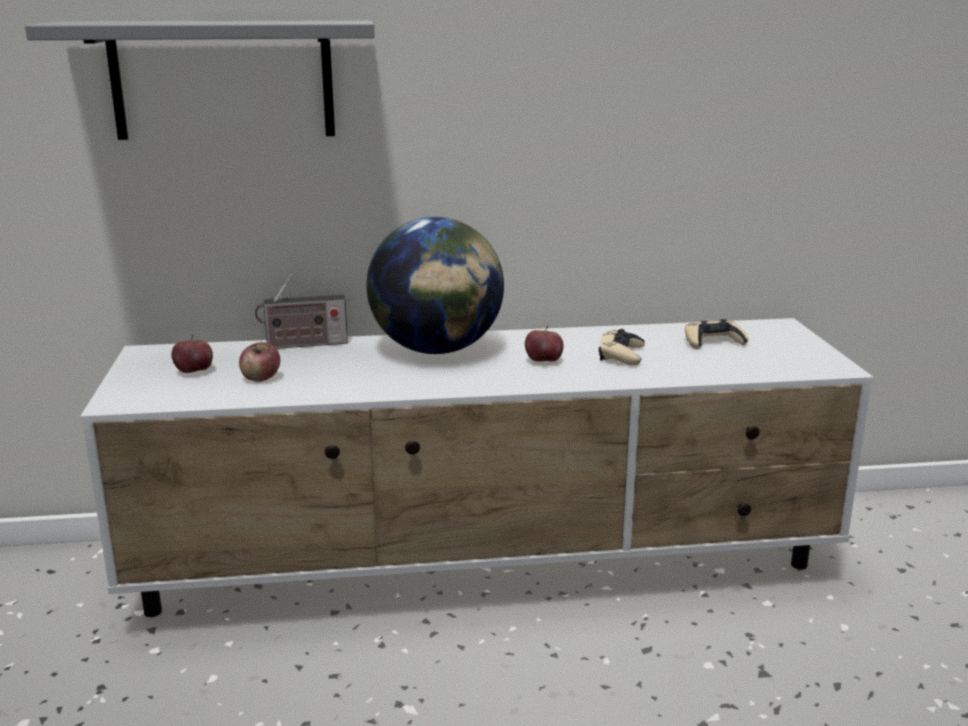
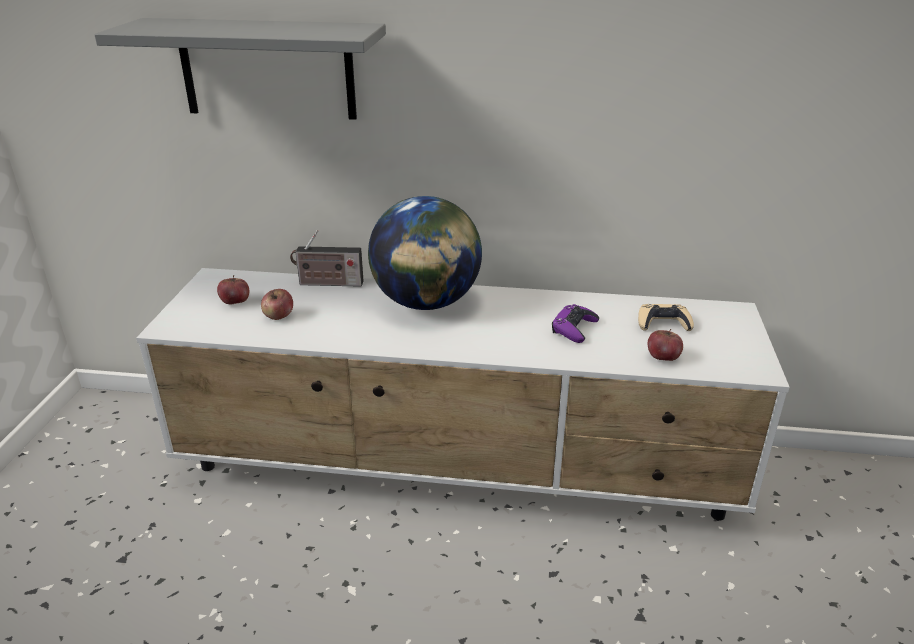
camera: 15 degrees right, 10 degrees up
apple [525,326,564,362] -> apple moved to [647,329,683,361]
beige game controller [599,329,645,365] -> purple game controller [552,304,599,343]

